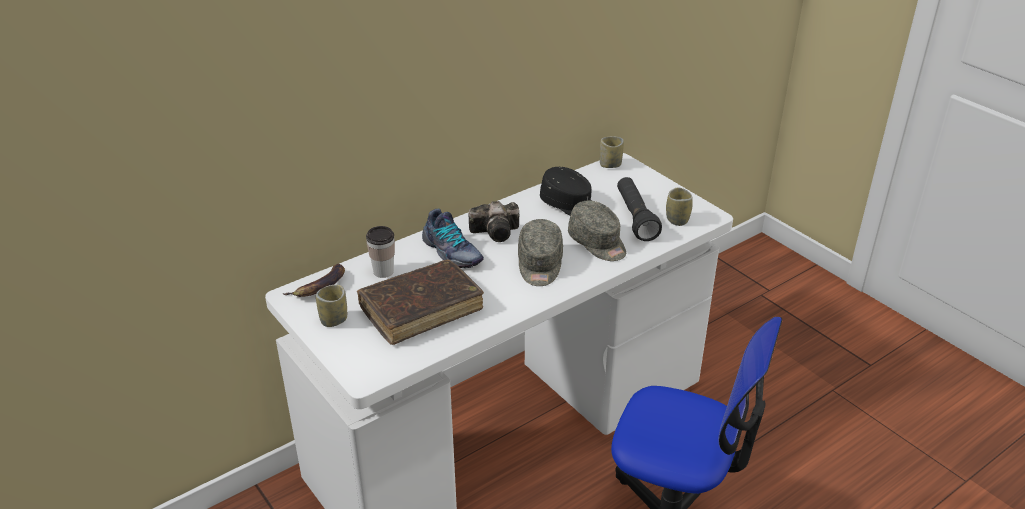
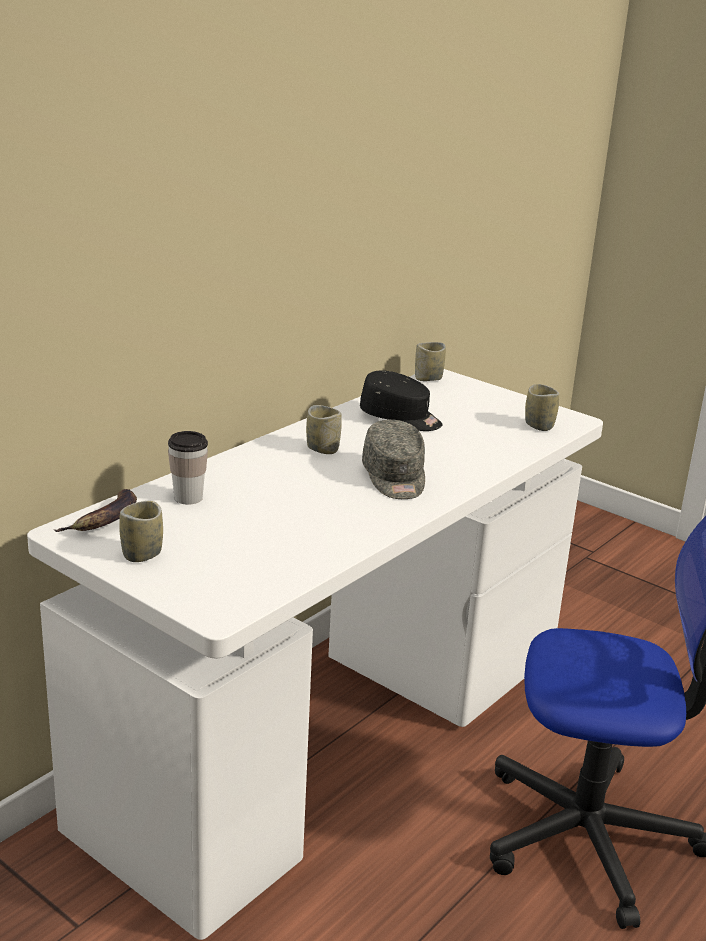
camera: 15 degrees left, 10 degrees down
brown book [357,260,484,345] -> none
shoe [422,208,484,268] -> none
camera [468,201,520,242] -> cup [306,405,342,454]
grey cap [568,201,626,261] -> none
black flashlight [617,177,662,241] -> none

